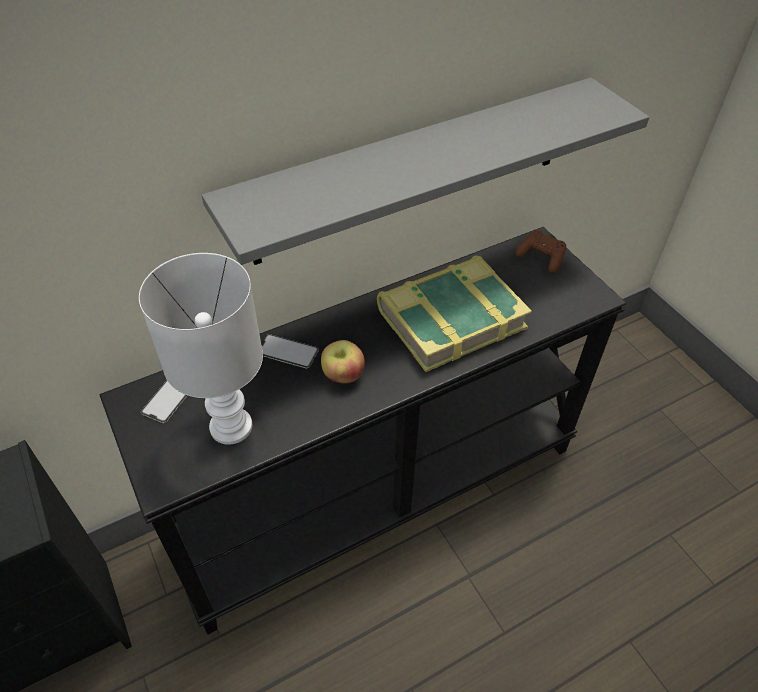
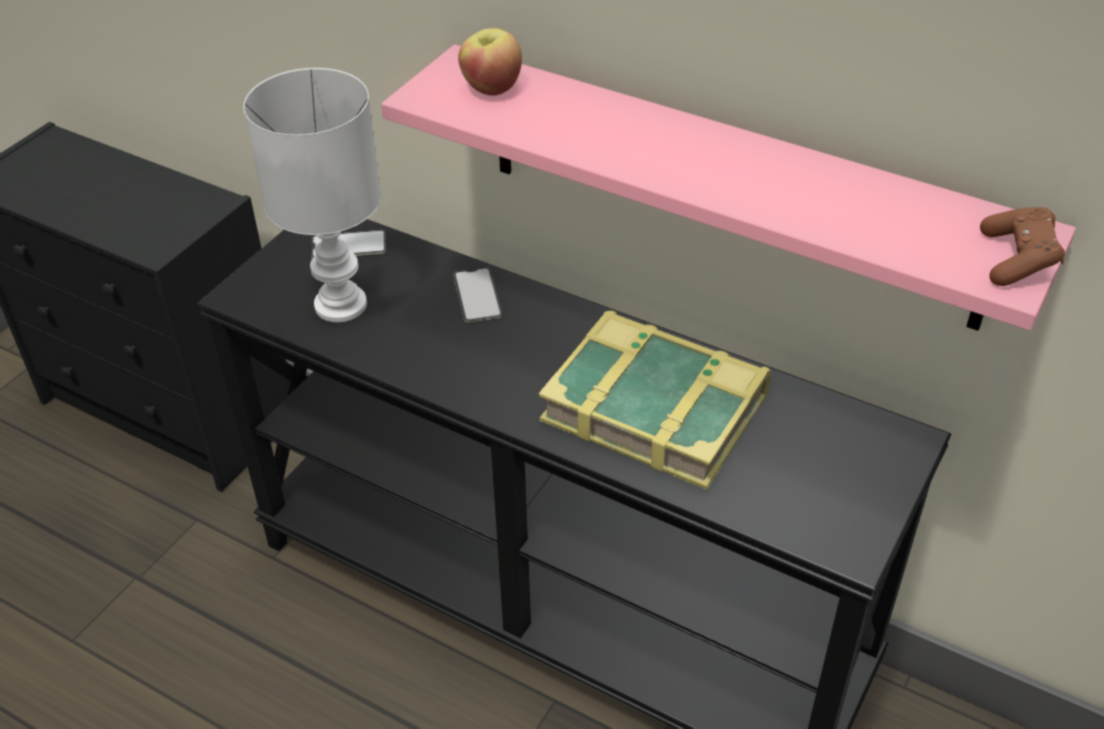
camera: 60 degrees right, 5 degrees down
grey shelf [202,78,649,265] -> pink shelf [381,44,1076,331]
apple [321,340,365,384] -> apple moved to [458,28,522,96]
brown game controller [515,230,566,273] -> brown game controller moved to [980,207,1065,286]

